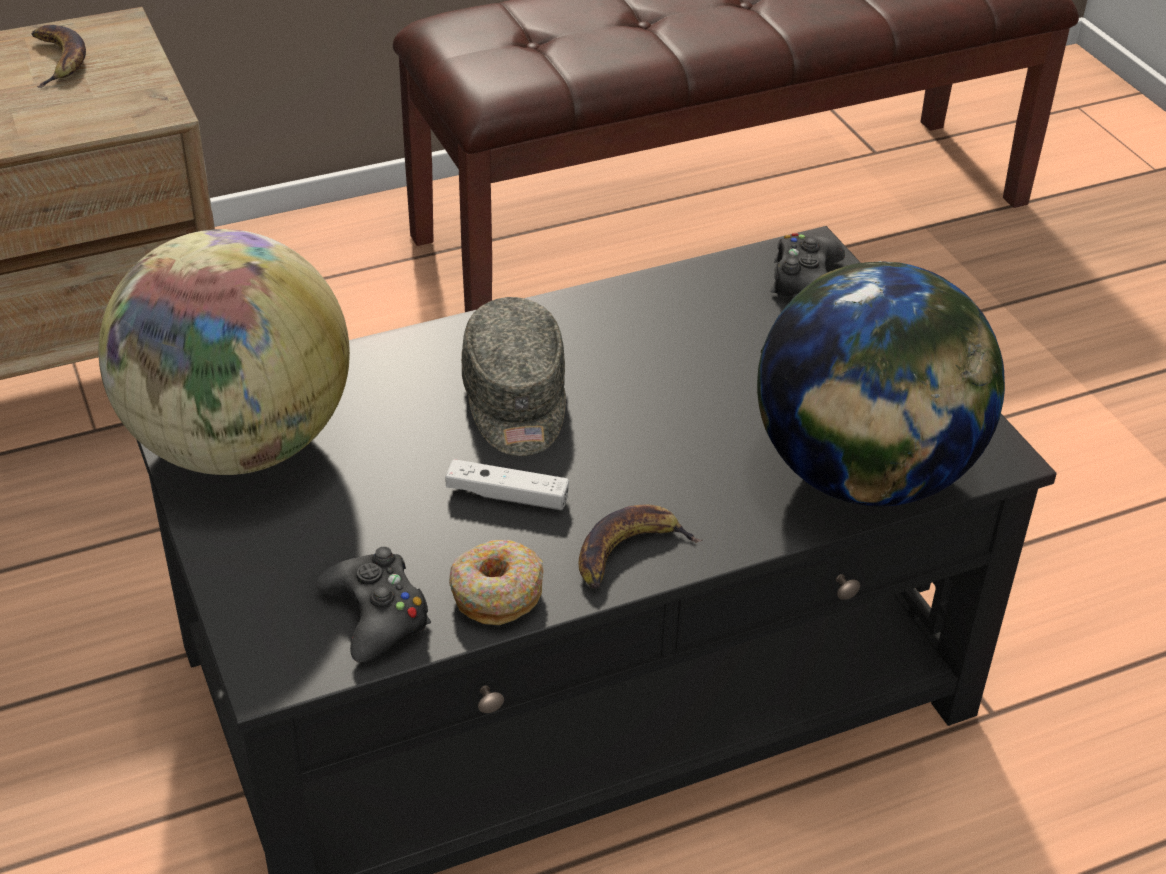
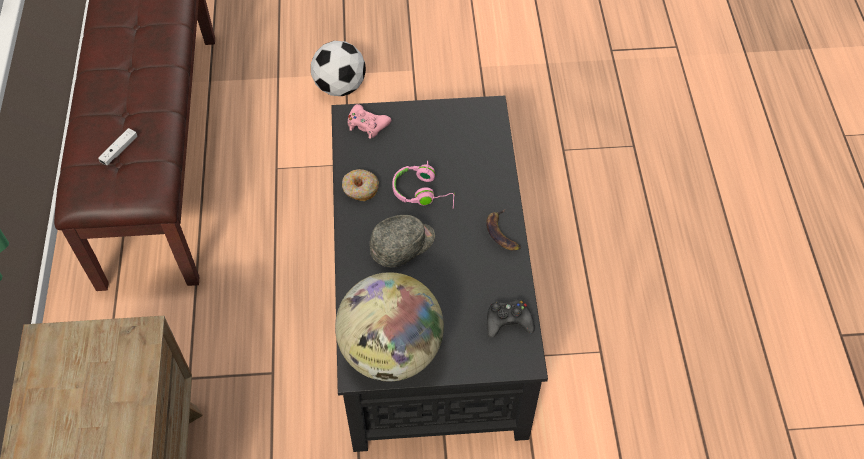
camera: 70 degrees left, 15 degrees up
banana [32,25,86,88] -> none
white game controller [446,459,569,510] -> white game controller moved to [98,128,137,165]
donut [449,540,543,625] -> donut moved to [342,169,379,201]
grey cap [461,297,566,456] -> grey cap turned 45 degrees counterclockwise [370,215,435,267]
globe [757,261,1005,507] -> none
black game controller [770,233,845,298] -> pink game controller [348,104,391,139]
none -> football [311,41,366,96]
none -> pink headphones [392,161,455,209]

